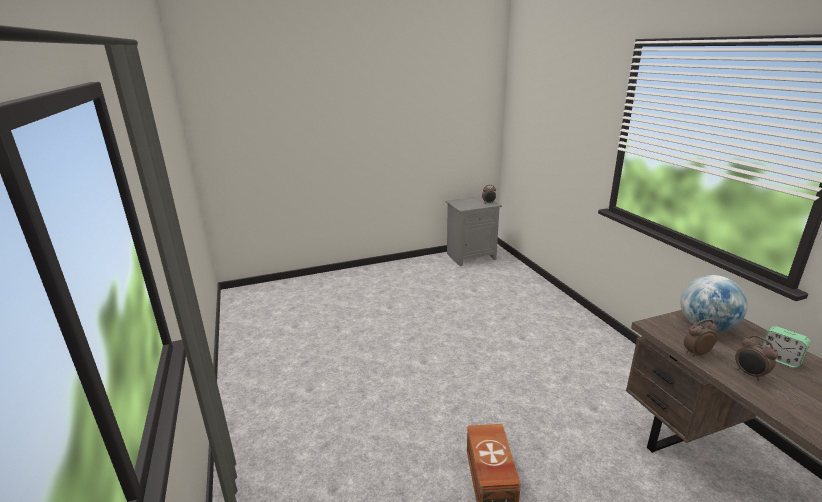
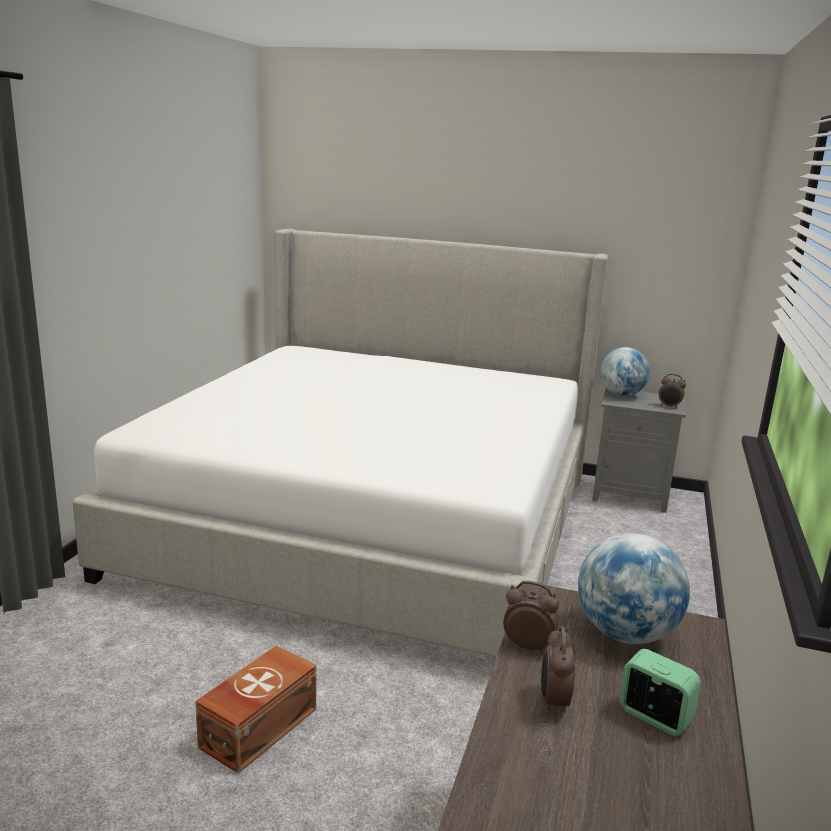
camera: 35 degrees right, 5 degrees down
alarm clock [762,326,810,368] -> alarm clock turned 135 degrees clockwise [620,649,701,736]
none -> bed [73,229,609,657]
none -> globe [600,347,650,396]

